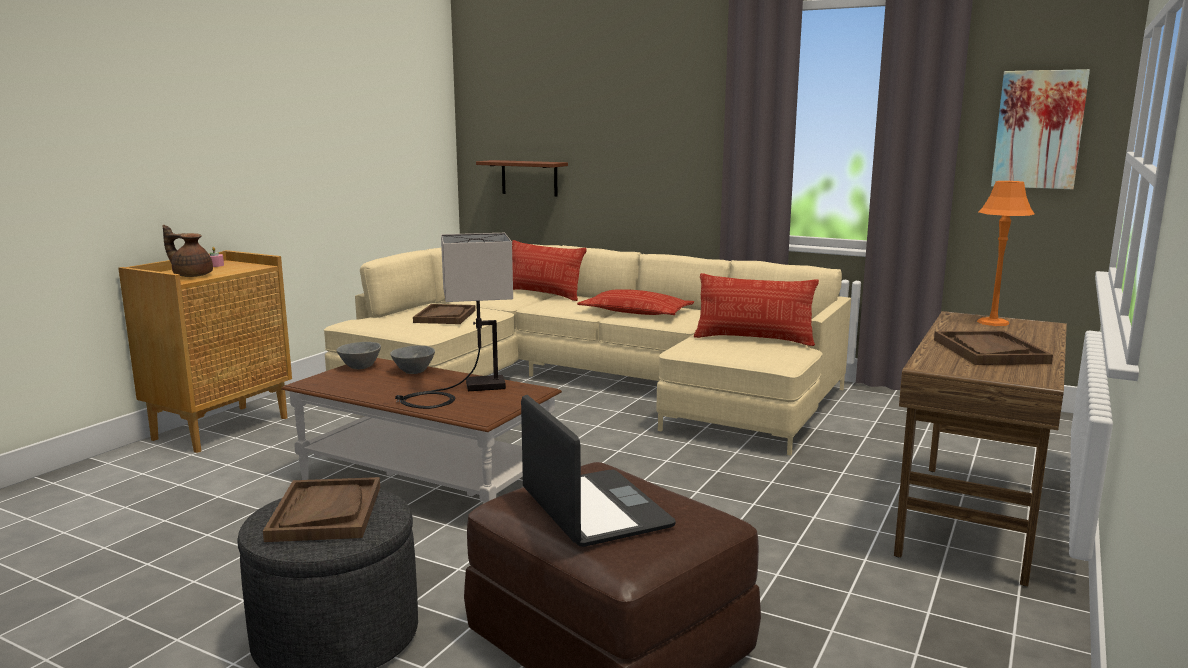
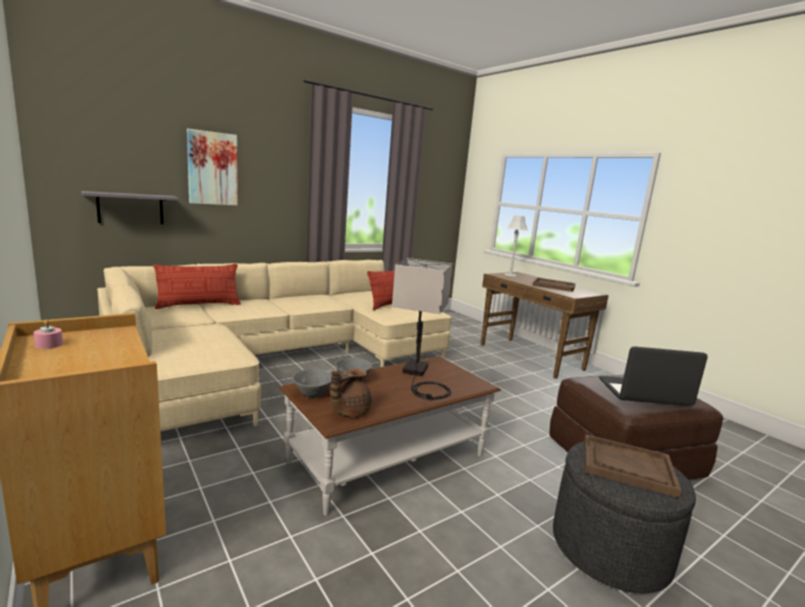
camera: 65 degrees left, 0 degrees up
brown teapot [162,225,213,277] -> brown teapot moved to [330,368,372,417]
brown tray [413,304,476,324] -> none
brown shelf [476,160,568,197] -> grey shelf [81,191,178,224]
pillow [577,289,694,315] -> none
orange table lamp [977,181,1035,326] -> grey table lamp [505,215,528,277]
picture [991,69,1090,189] -> picture moved to [187,129,238,206]

